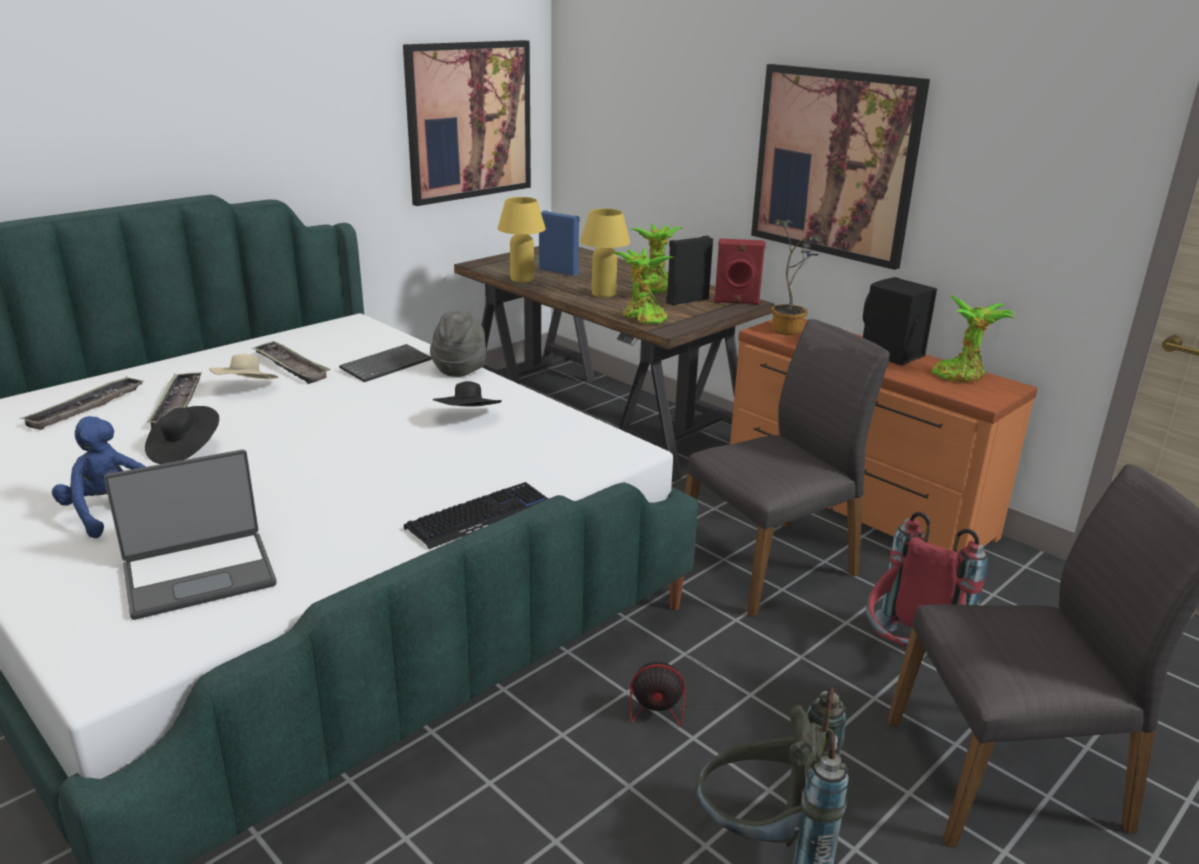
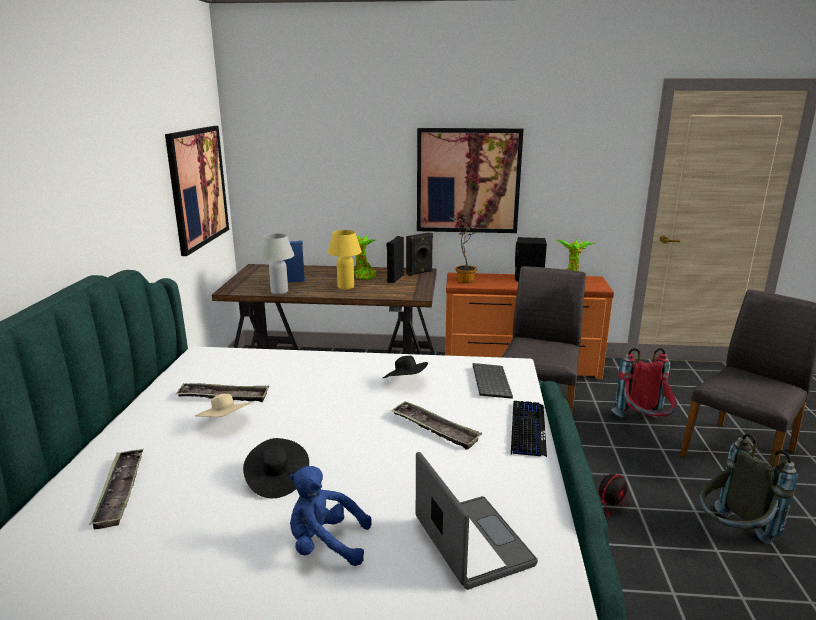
camera: 40 degrees left, 5 degrees down
laptop [104,450,277,620] -> laptop turned 45 degrees counterclockwise [416,452,538,590]
tray [147,372,202,429] -> tray moved to [391,401,482,450]
keyboard [339,344,432,382] -> keyboard moved to [473,363,513,399]
grey hat [430,311,486,377] -> none
yellow table lamp [497,197,546,283] -> white table lamp [259,233,294,294]
potted plant [614,248,673,324] -> none
red speaker [714,238,766,305] -> black speaker [406,232,433,276]

